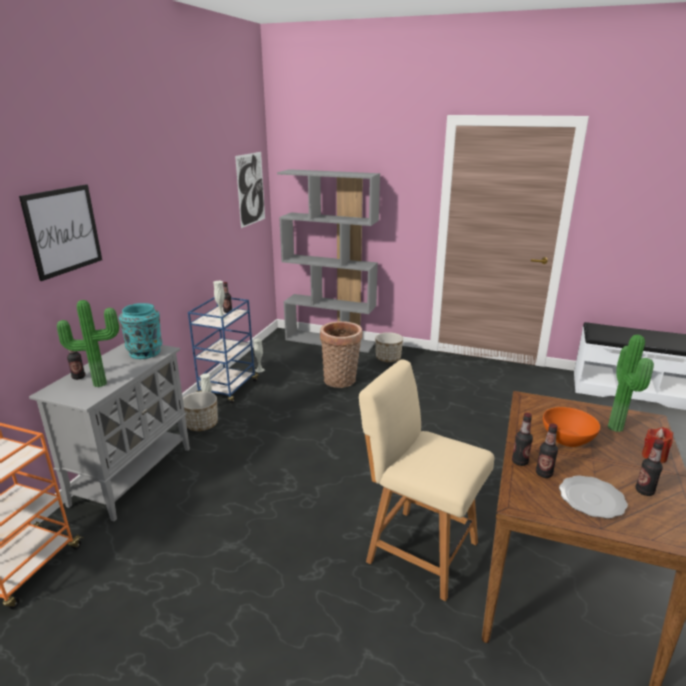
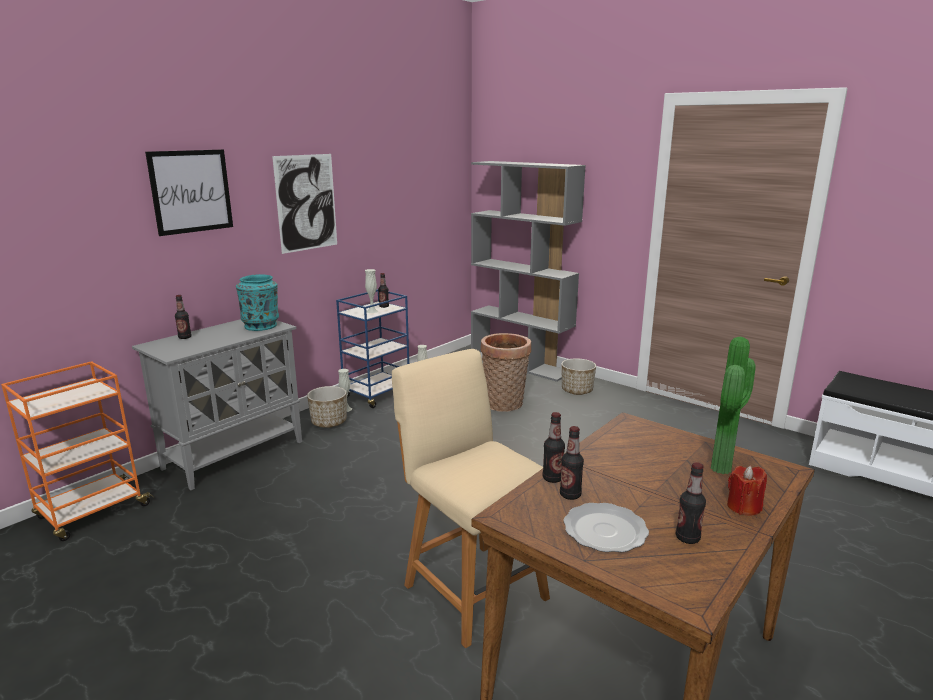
camera: 20 degrees right, 5 degrees down
potted plant [57,300,119,387] -> none
picture [235,152,265,228] -> picture moved to [272,154,337,254]
orange bowl [543,407,600,447] -> none

